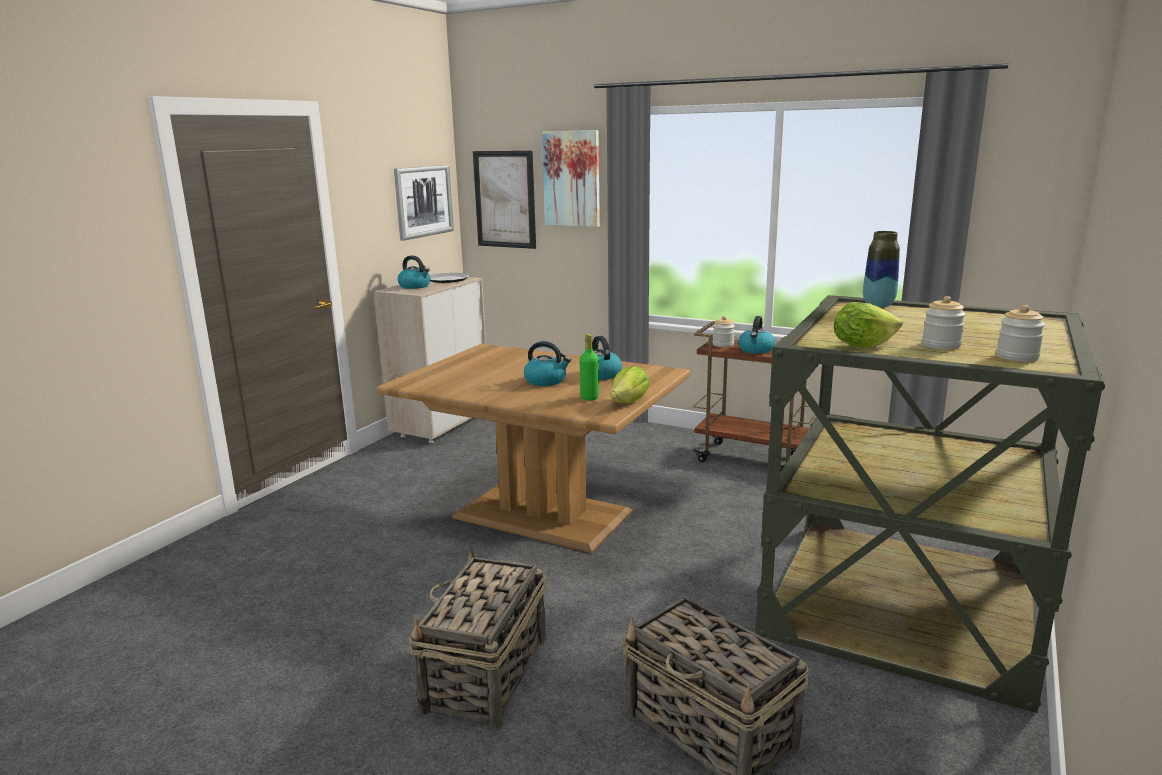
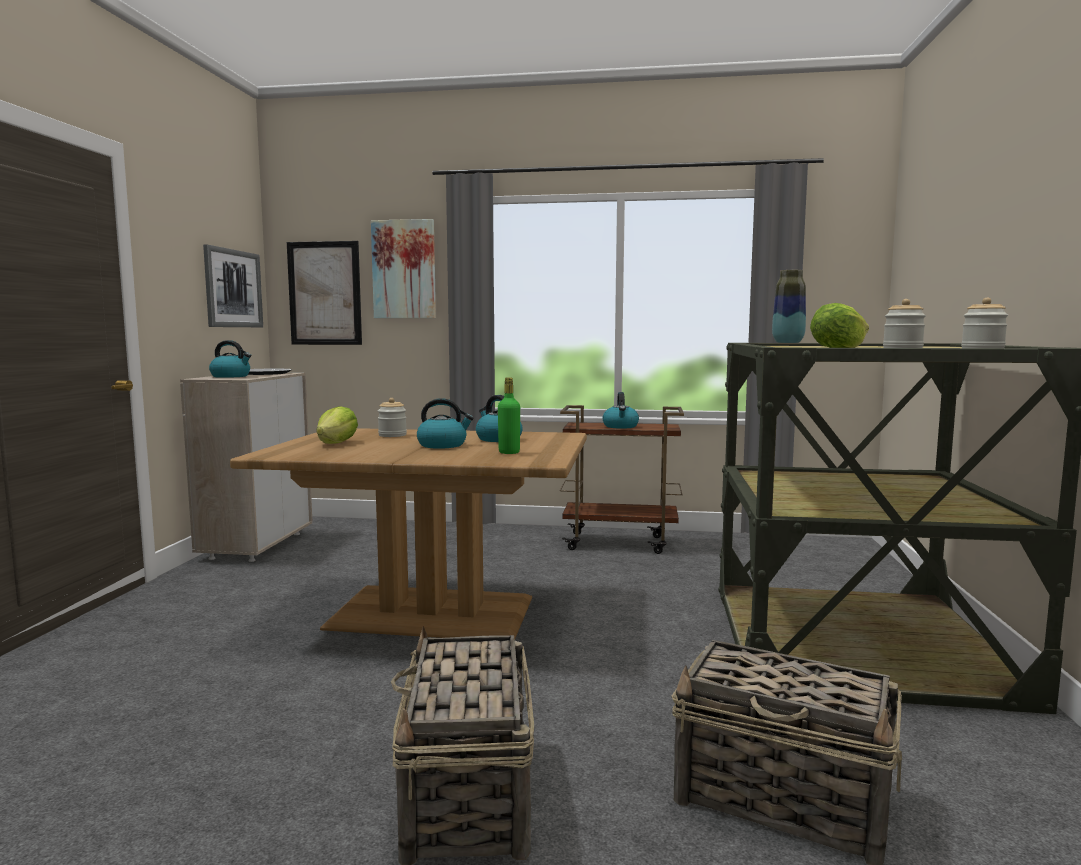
camera: 20 degrees left, 10 degrees down
lettuce [611,366,649,403] -> lettuce moved to [316,406,358,444]
jar [712,316,735,347] -> jar moved to [378,398,407,437]

